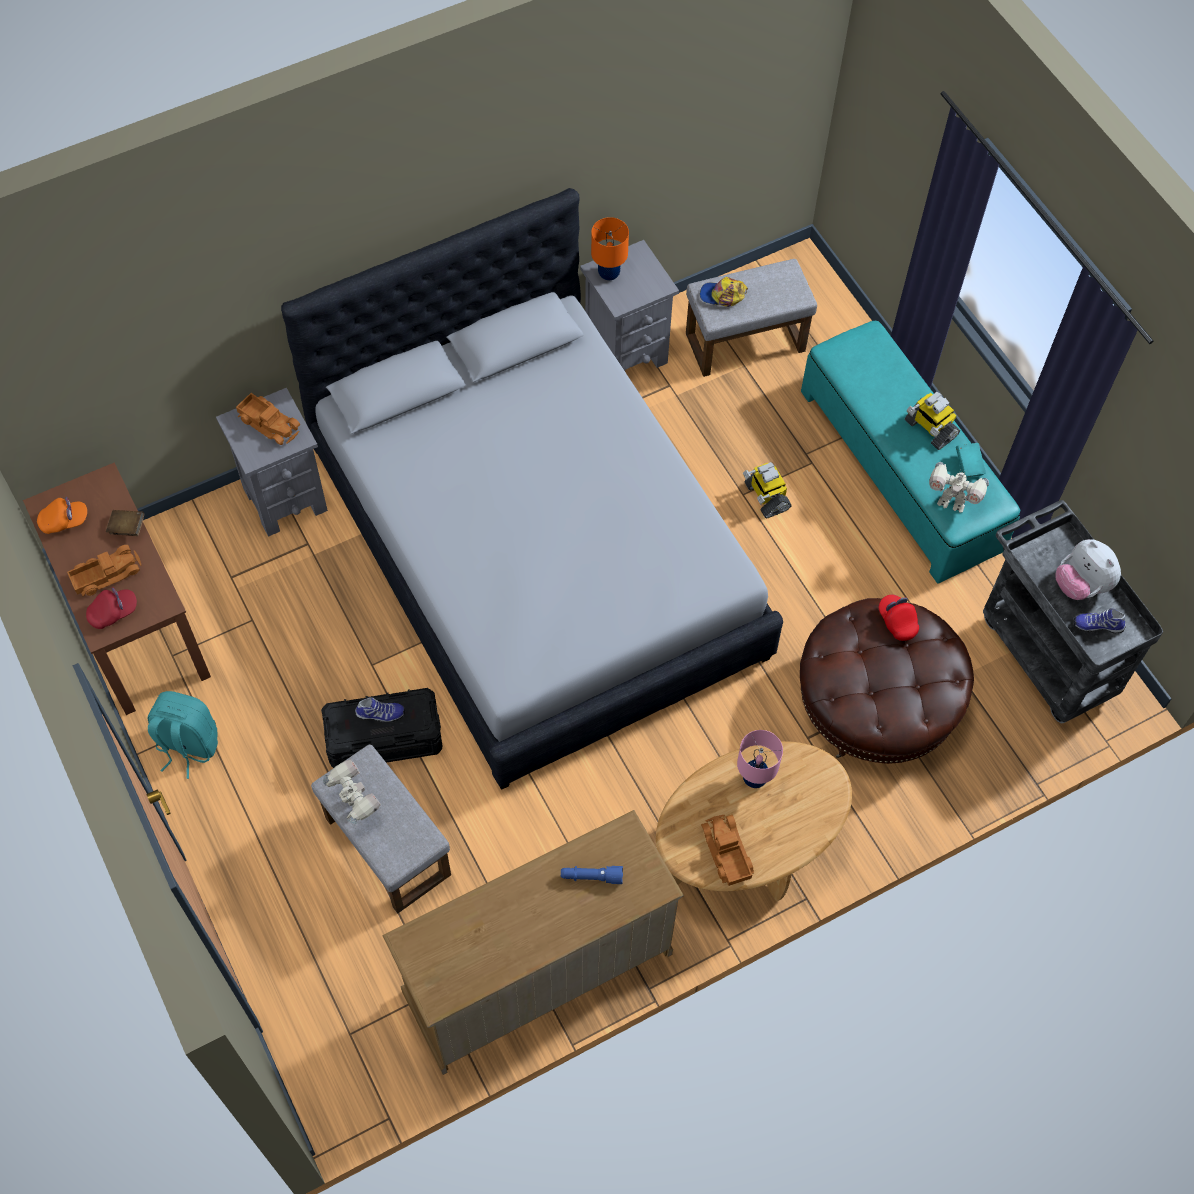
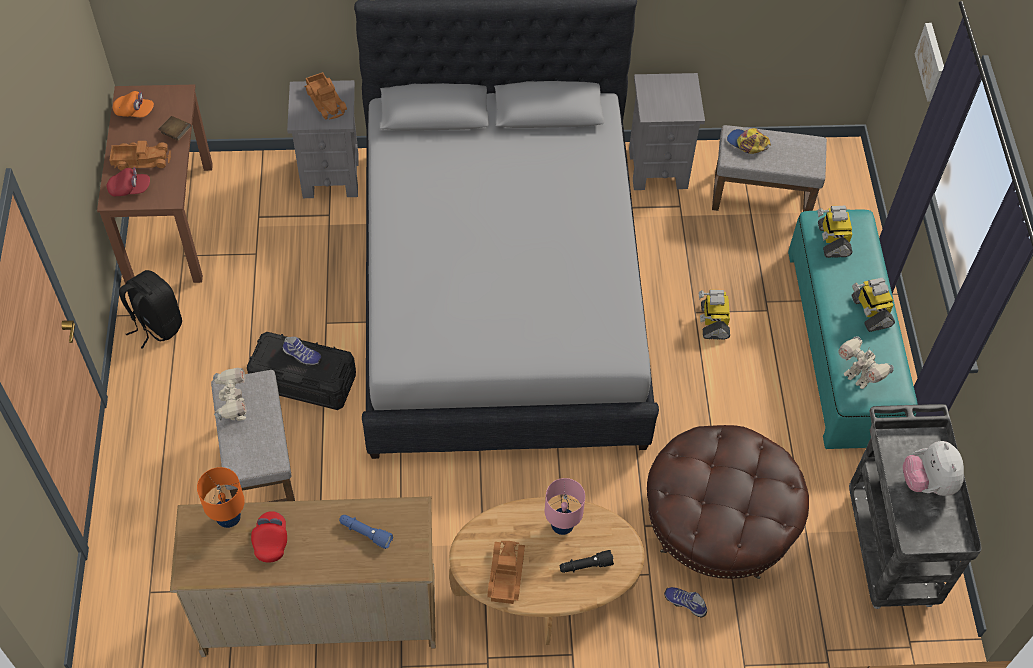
camera: 25 degrees right, 5 degrees down
turquoise backpack [148,691,218,779] -> black backpack [119,270,182,349]
orange table lamp [591,217,629,280] -> orange table lamp moved to [197,467,245,528]
red cap [879,595,919,641] -> red cap moved to [251,511,287,563]
turquoise book [956,443,986,478] -> none
shoe [1074,608,1126,633] -> shoe moved to [664,587,707,618]
none -> black flashlight [560,550,614,573]
none -> toy robot [817,206,853,258]
none -> picture [915,23,944,102]

